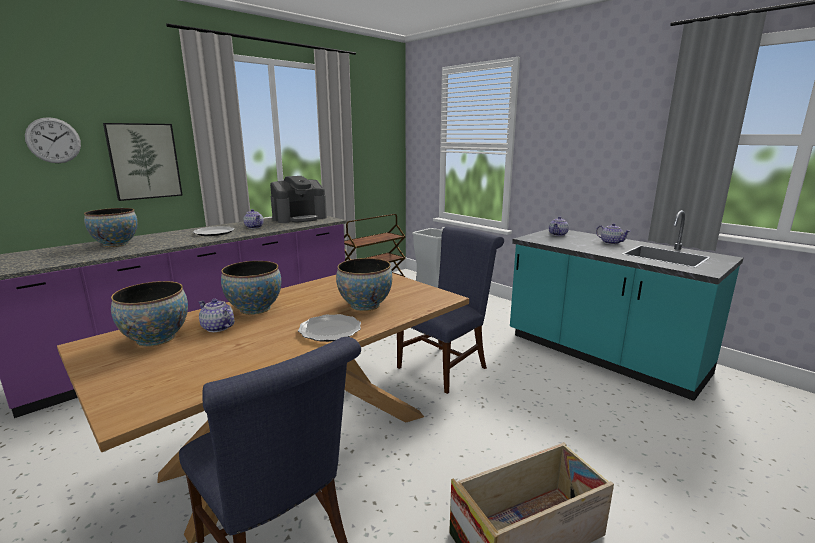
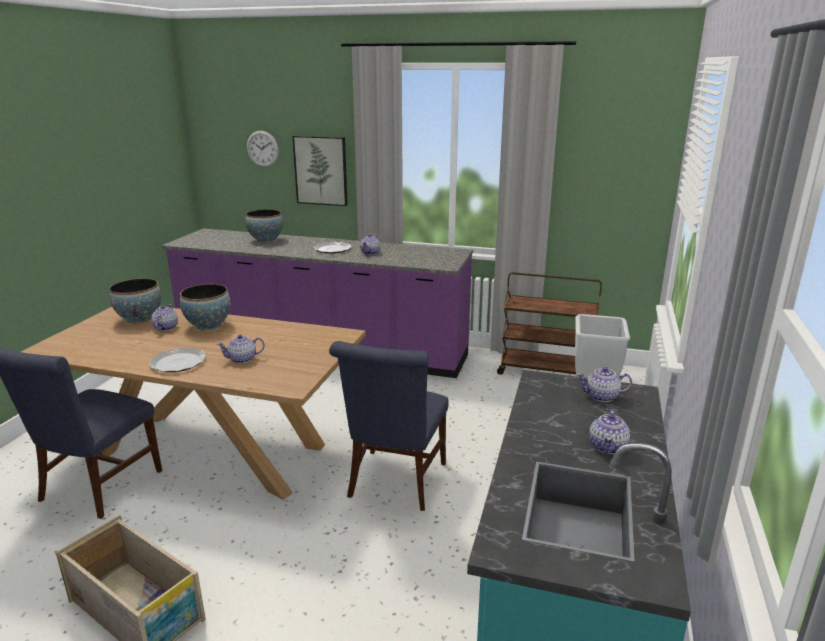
camera: 60 degrees right, 5 degrees up
coffee machine [270,176,327,223] -> none
bowl [336,258,392,311] -> teapot [217,335,265,364]
blue chair [397,226,504,394] -> blue chair turned 90 degrees clockwise [329,341,449,511]

